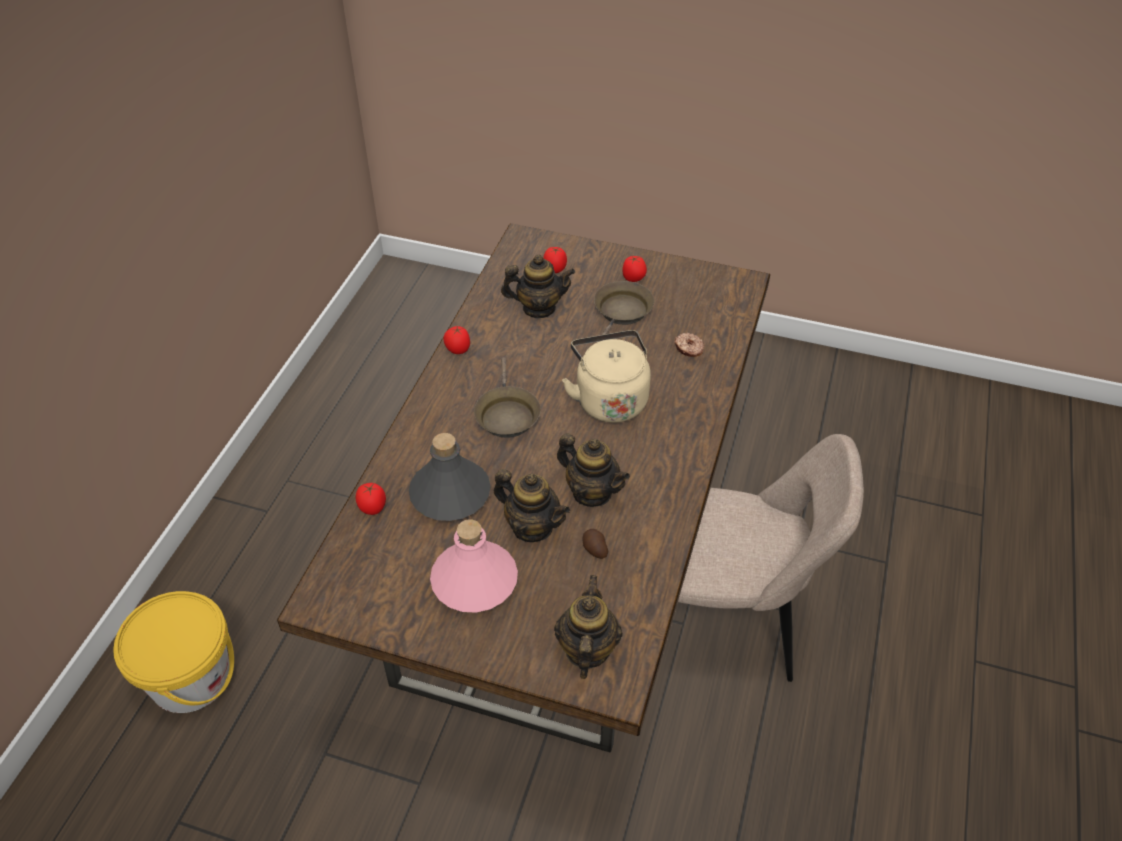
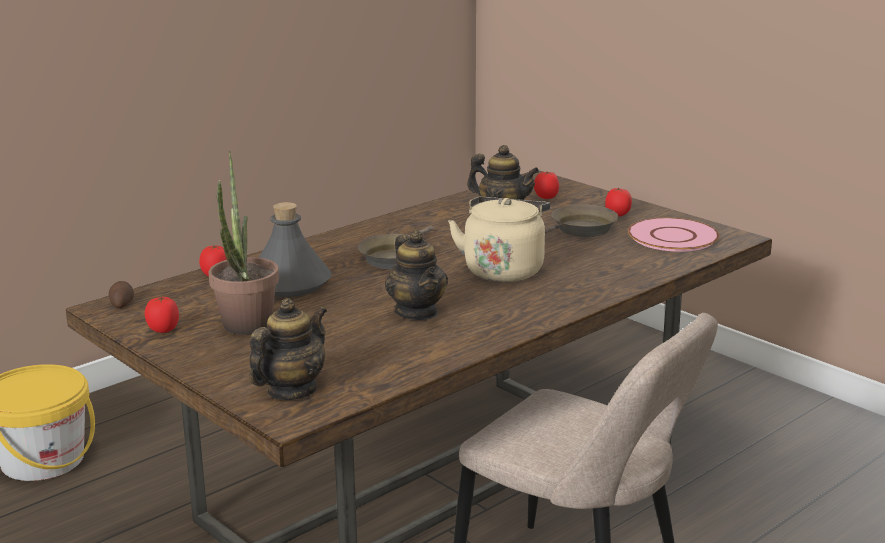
camera: 30 degrees right, 25 degrees down
pink bottle [430,519,518,613] -> potted plant [208,151,279,335]
tomato [443,326,470,354] -> tomato moved to [145,296,179,333]
teapot [494,469,570,542] -> none
potato [582,529,608,559] -> potato moved to [109,281,134,308]
donut [675,333,704,357] -> none
none -> pink plate [628,218,720,252]

